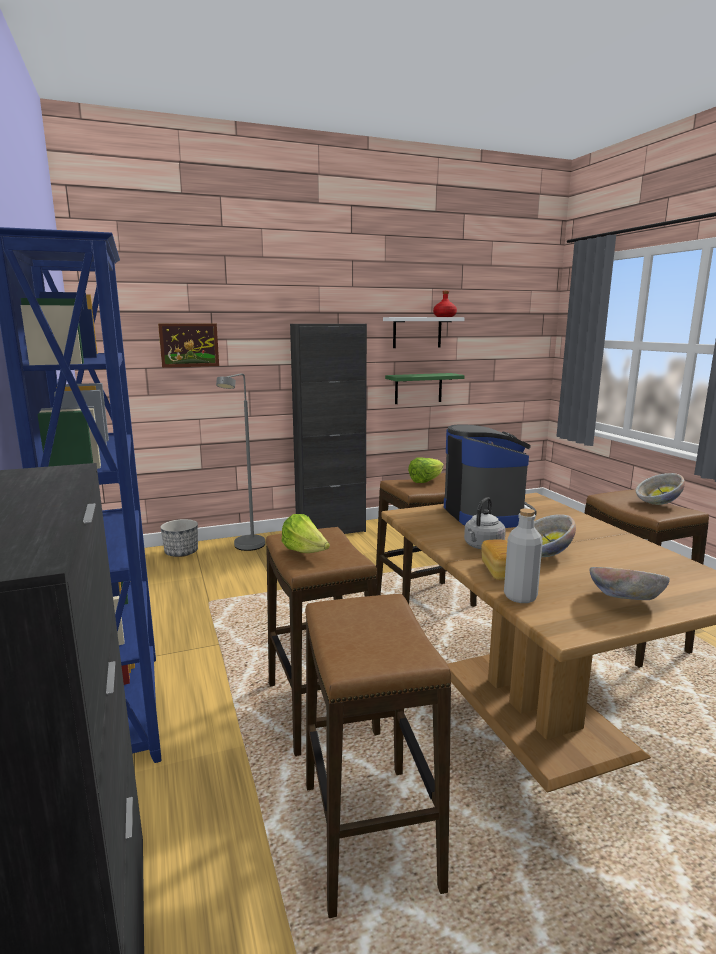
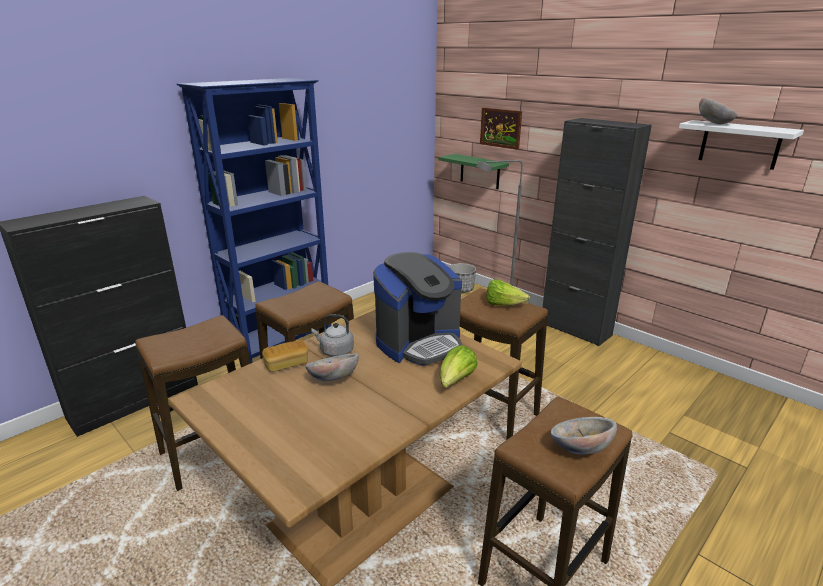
camera: 65 degrees right, 10 degrees up
lettuce [281,514,330,553] -> lettuce moved to [440,345,477,388]
green shelf [385,373,465,404] -> green shelf moved to [439,154,509,189]
red bottle [433,291,457,317] -> none
grey bottle [504,508,543,603] -> none
bowl [590,567,670,600] -> bowl moved to [699,98,738,124]

